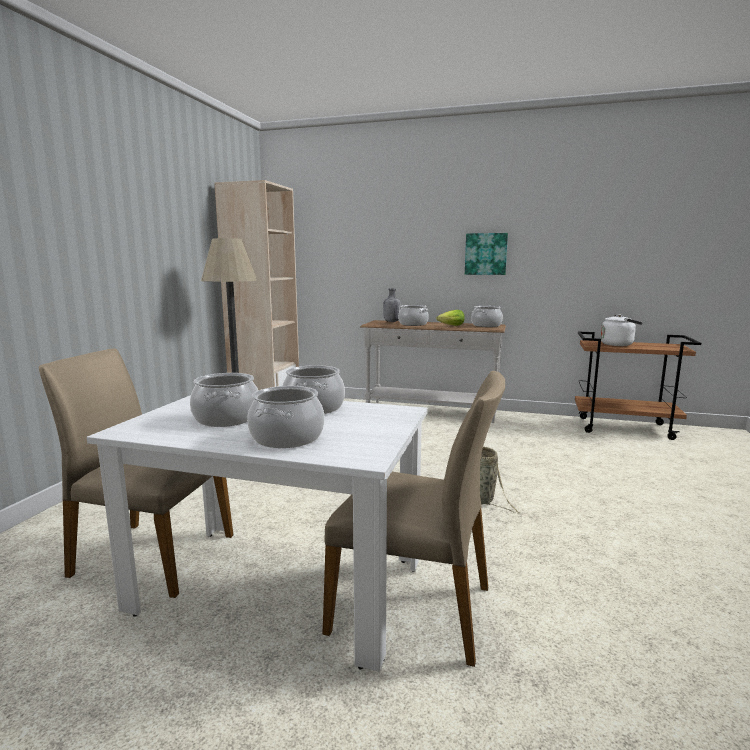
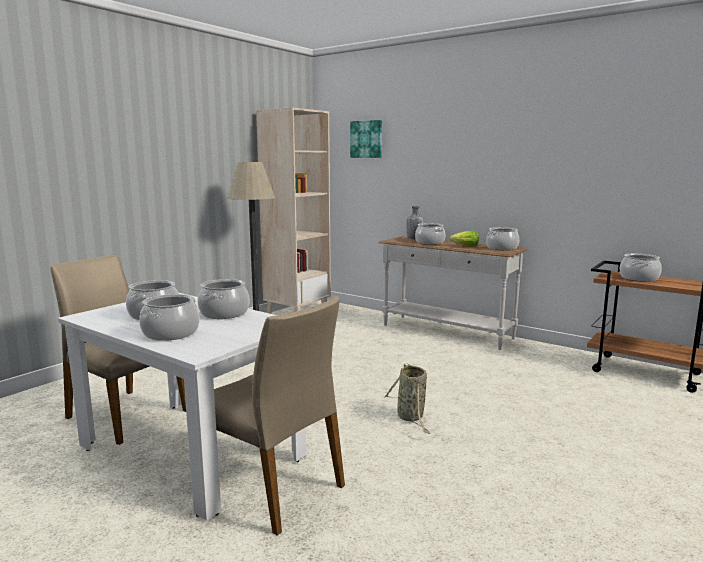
camera: 20 degrees right, 0 degrees up
picture [465,233,508,275] -> picture moved to [350,120,382,158]
white kettle [600,315,643,346] -> cooking pot [619,254,662,282]

